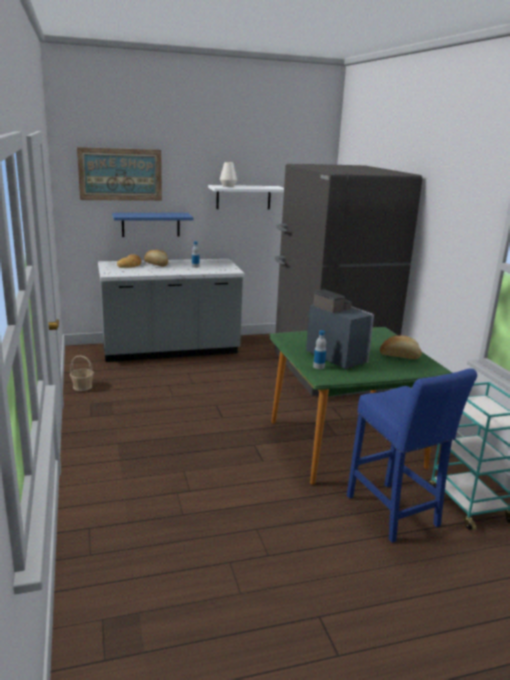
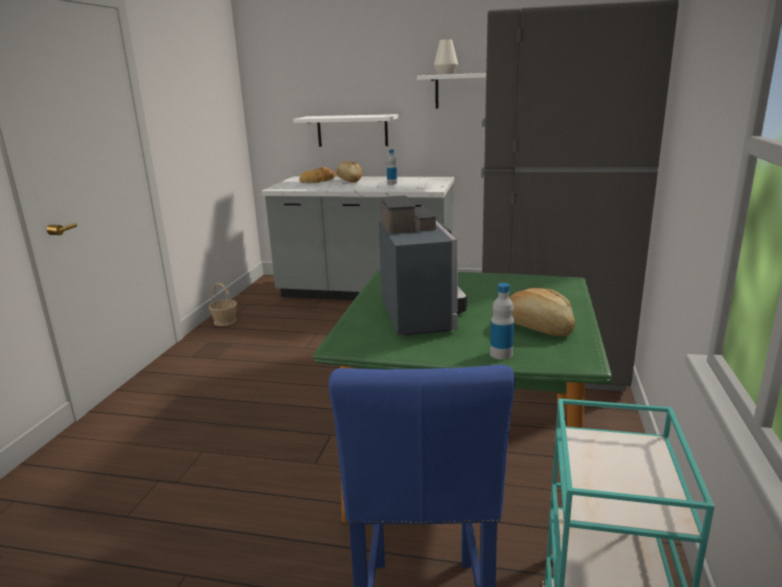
camera: 30 degrees right, 0 degrees up
picture [77,147,162,201] -> none
blue shelf [112,213,193,237] -> white shelf [293,114,398,147]
bottle [313,330,326,369] -> bottle moved to [490,283,514,360]

